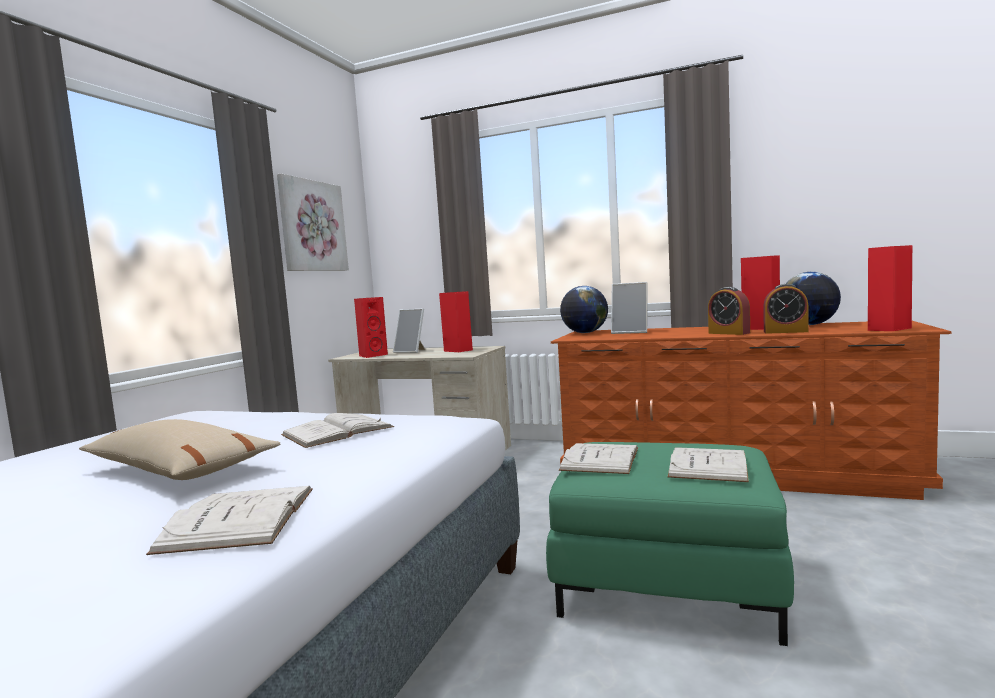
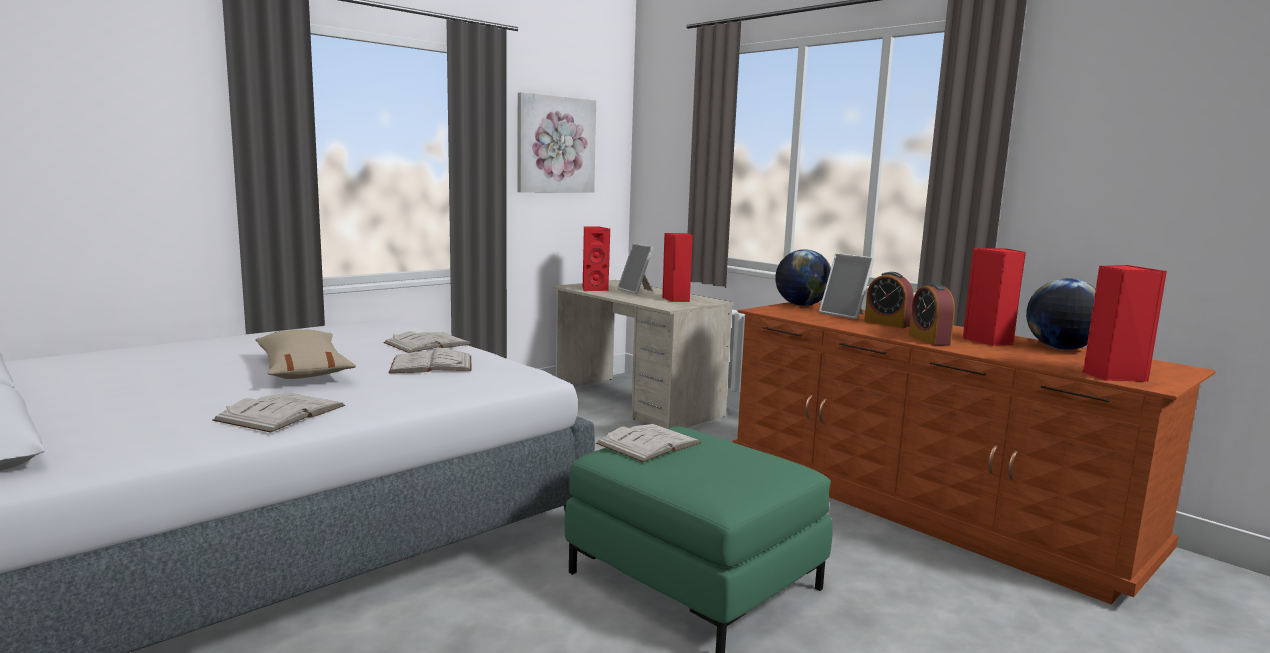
camera: 25 degrees right, 5 degrees up
white book [667,447,749,482] -> white book moved to [383,331,471,353]
alarm clock [763,284,808,334] -> alarm clock moved to [864,272,914,328]

